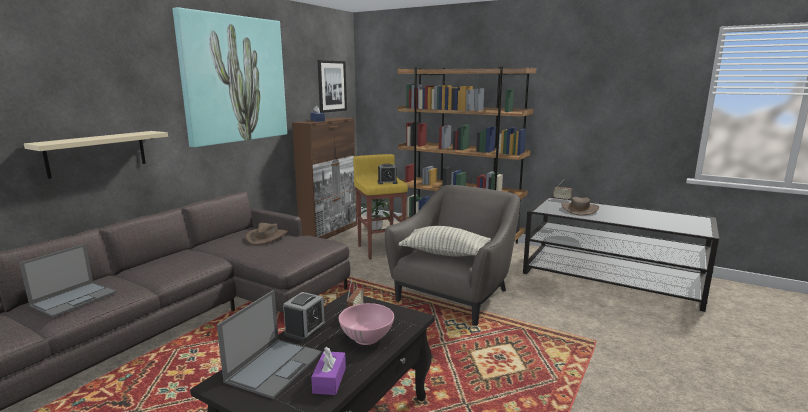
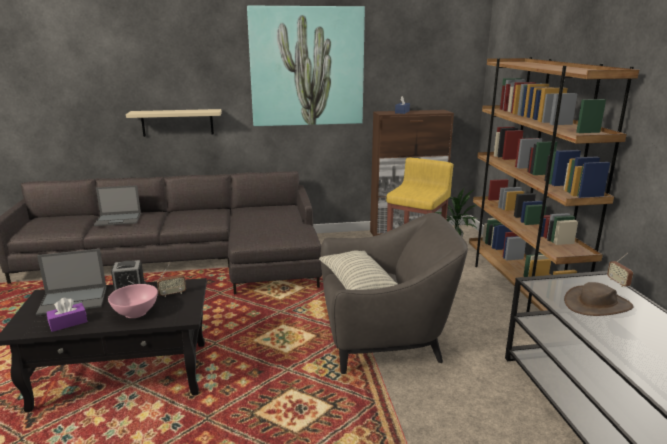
camera: 50 degrees right, 5 degrees up
brown hat [246,223,288,245] -> none
picture [318,60,347,113] -> none
alarm clock [377,164,398,184] -> none

